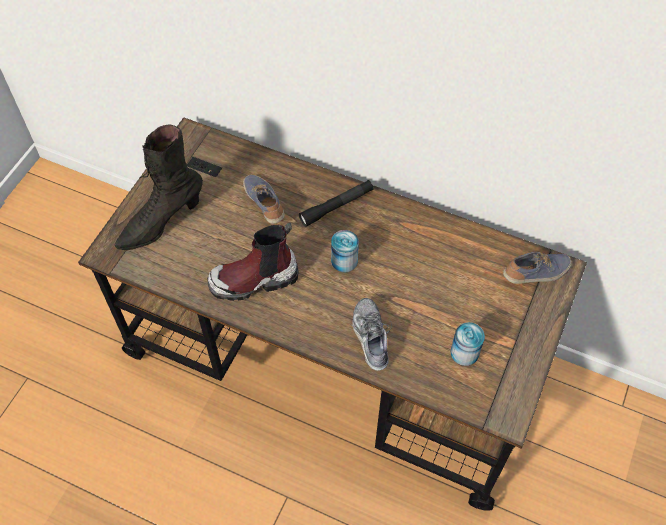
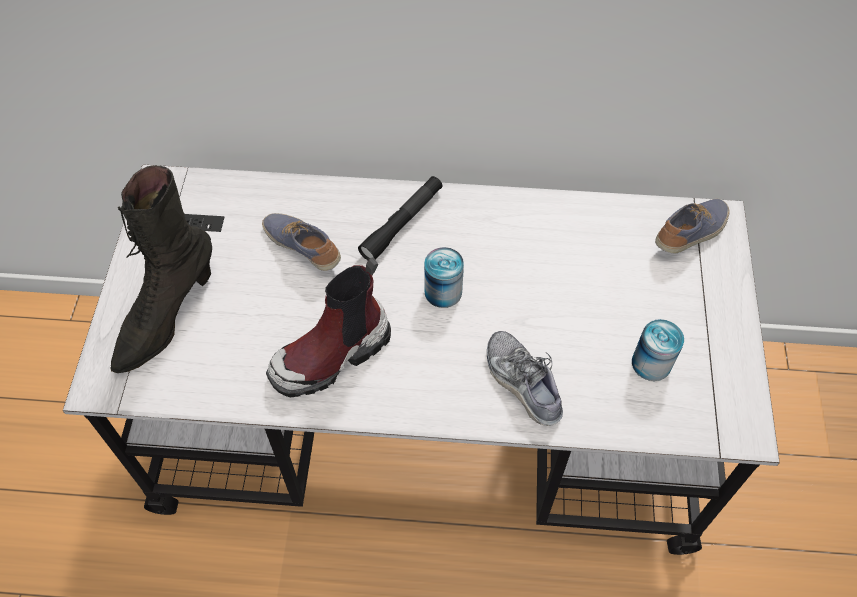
camera: 20 degrees left, 0 degrees up
brown desk [78,117,587,511] -> white desk [63,165,780,555]

